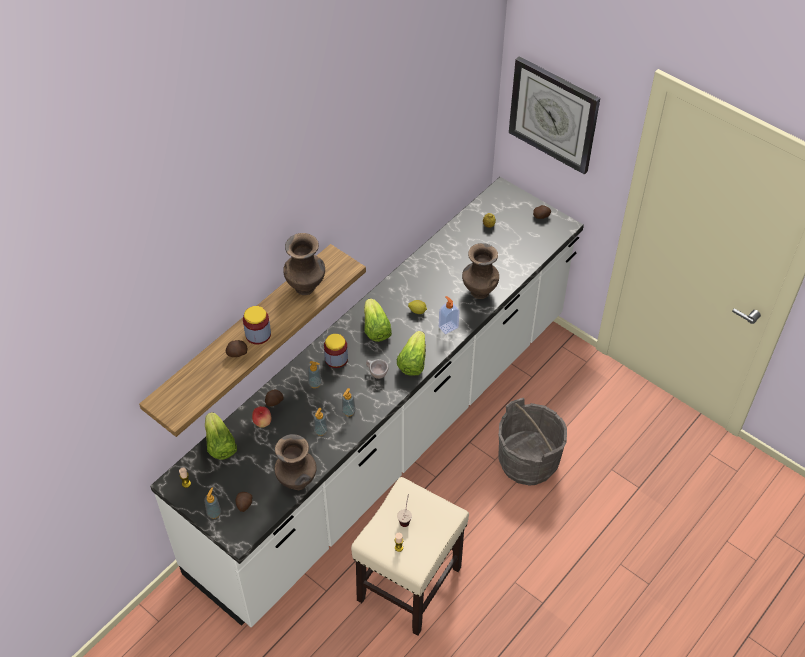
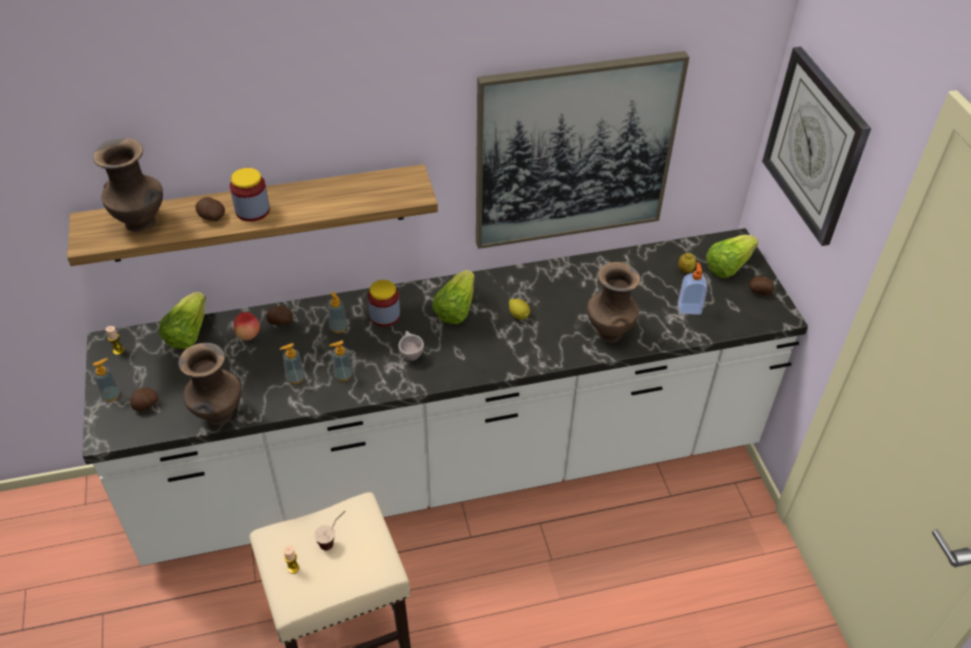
camera: 35 degrees right, 5 degrees down
brown vase [283,233,325,295] -> brown vase moved to [93,138,163,232]
lettuce [397,331,426,376] -> lettuce moved to [706,235,758,278]
soap dispenser [439,296,460,334] -> soap dispenser moved to [678,263,707,315]
grey bucket [498,398,567,486] -> none
none -> picture [476,51,689,249]

